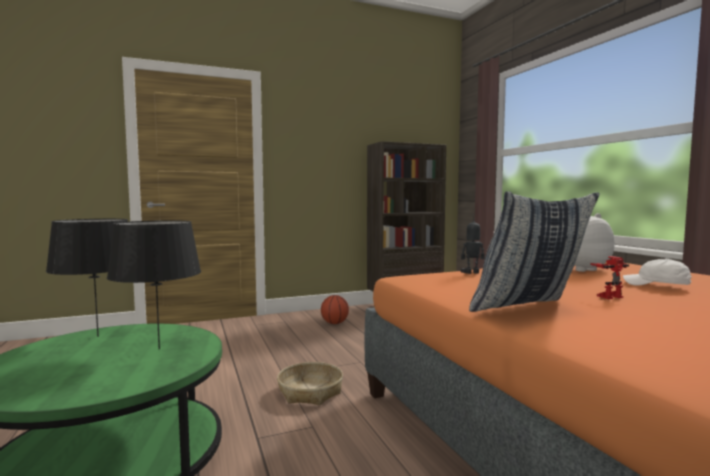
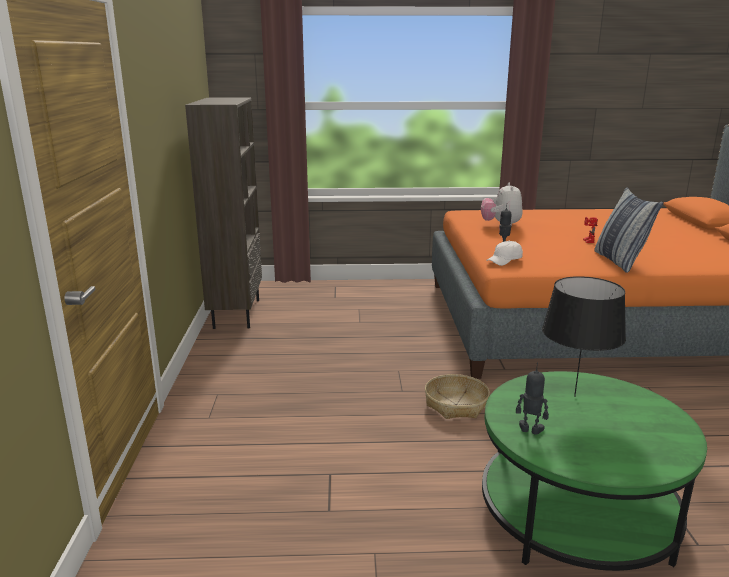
camera: 70 degrees left, 15 degrees up
black table lamp [46,219,128,337] -> toy robot [516,362,549,435]
basketball [321,295,349,324] -> none
white cap [623,258,692,286] -> white cap moved to [486,241,523,266]

